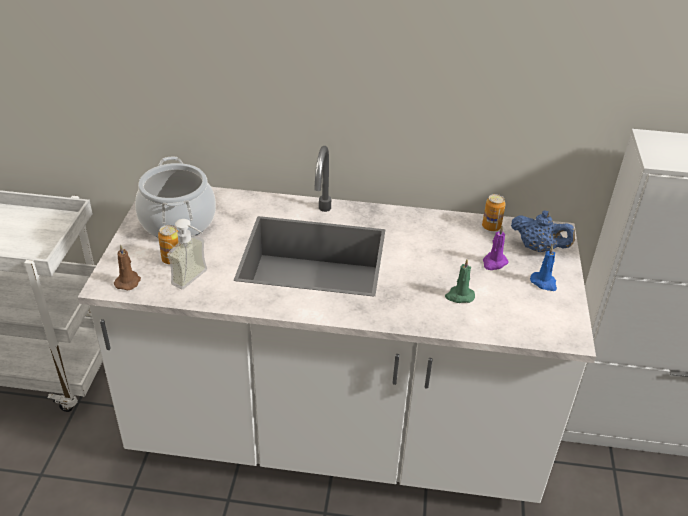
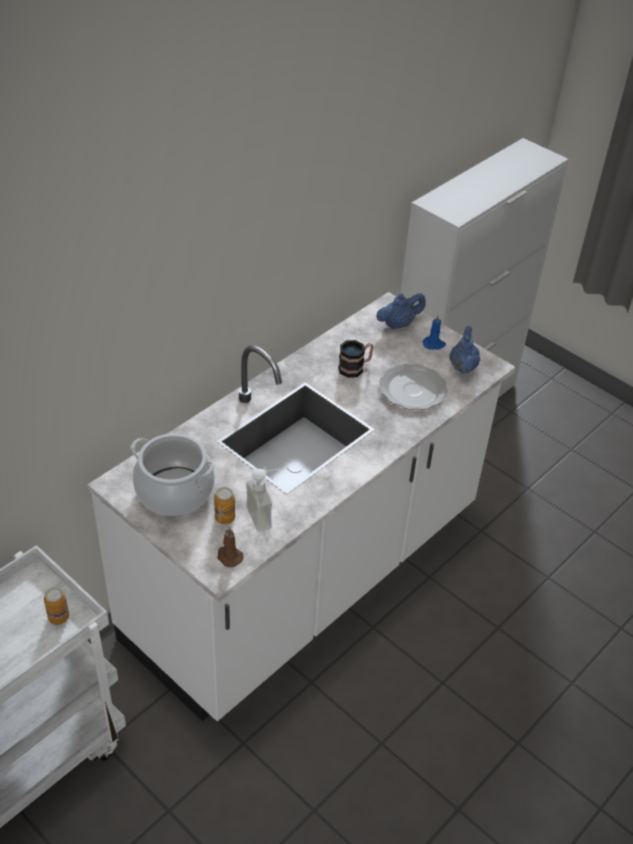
camera: 55 degrees left, 5 degrees up
green candle [445,259,475,303] -> plate [379,364,448,410]
can [482,194,506,231] -> can moved to [44,588,69,625]
purple candle [483,226,508,270] -> none
none -> mug [338,340,374,378]
none -> blue teapot [449,326,480,373]

